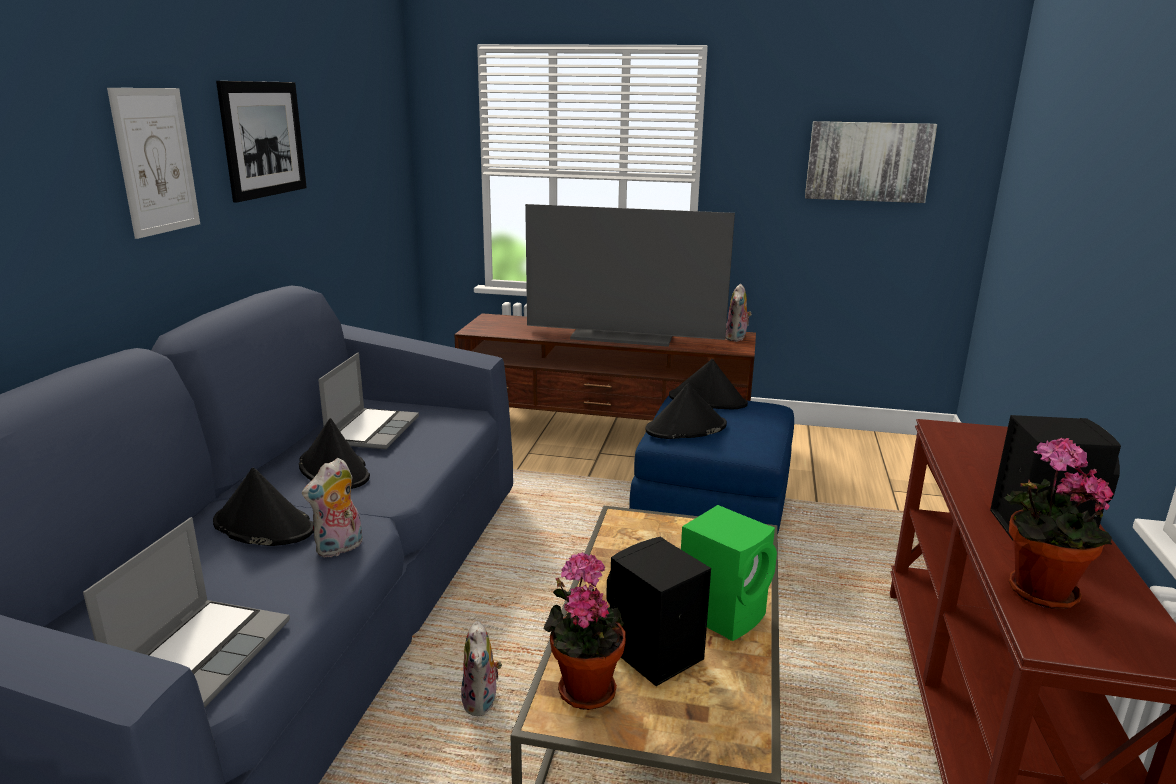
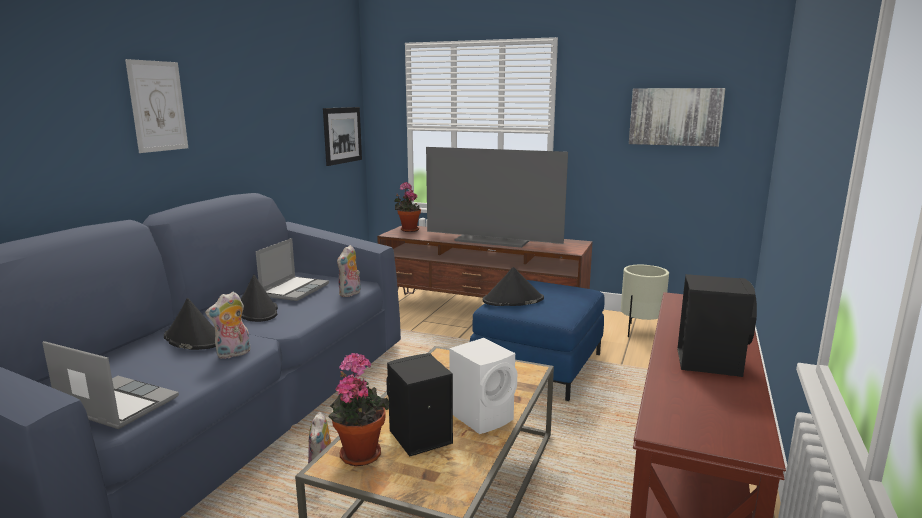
camera: 10 degrees right, 5 degrees down
laptop [83,517,290,707] -> laptop turned 90 degrees counterclockwise [42,341,179,429]
picture [216,81,307,203] -> picture moved to [323,107,362,166]
black hat [669,359,748,409] -> none
green speaker [681,505,777,641] -> white speaker [449,338,517,434]
plush toy [725,283,752,342] -> plush toy moved to [337,245,361,297]
potted plant [1004,438,1113,609] -> potted plant moved to [394,182,421,232]
none -> beige planter [621,265,669,337]

